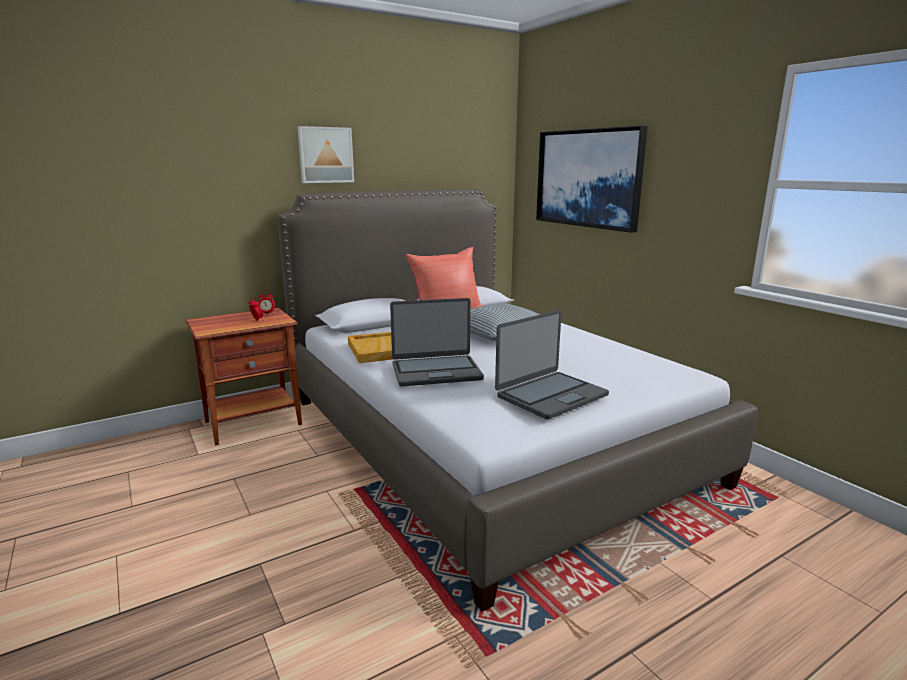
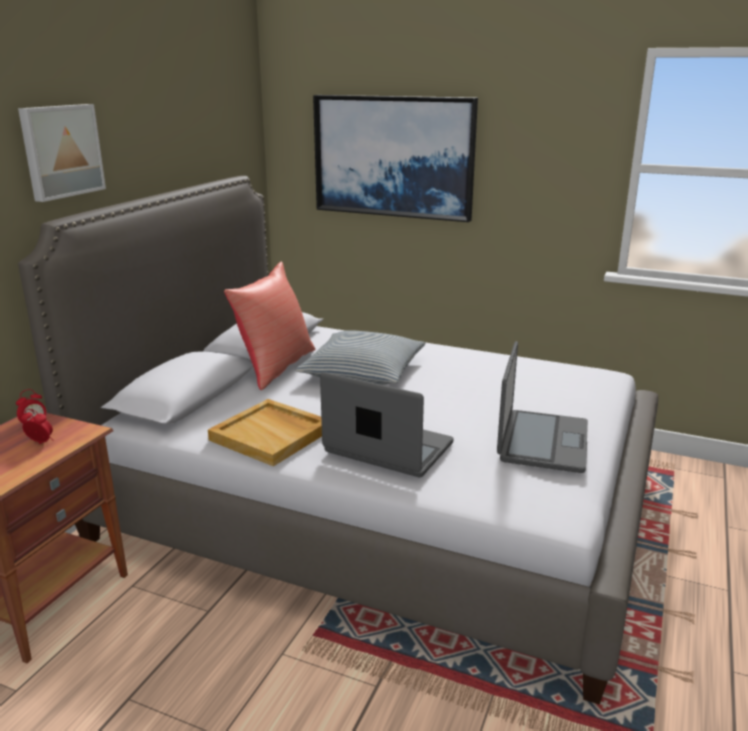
camera: 35 degrees left, 5 degrees up
laptop [390,298,484,386] -> laptop turned 105 degrees counterclockwise [320,372,454,477]

